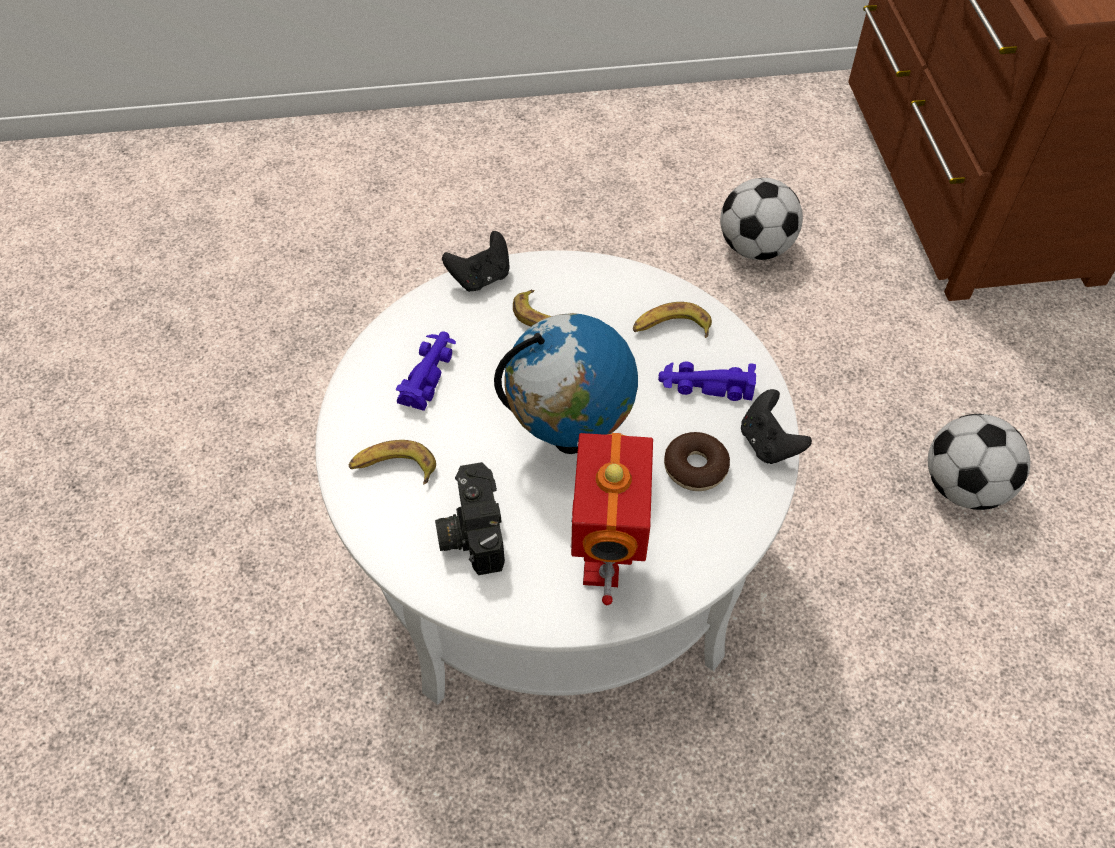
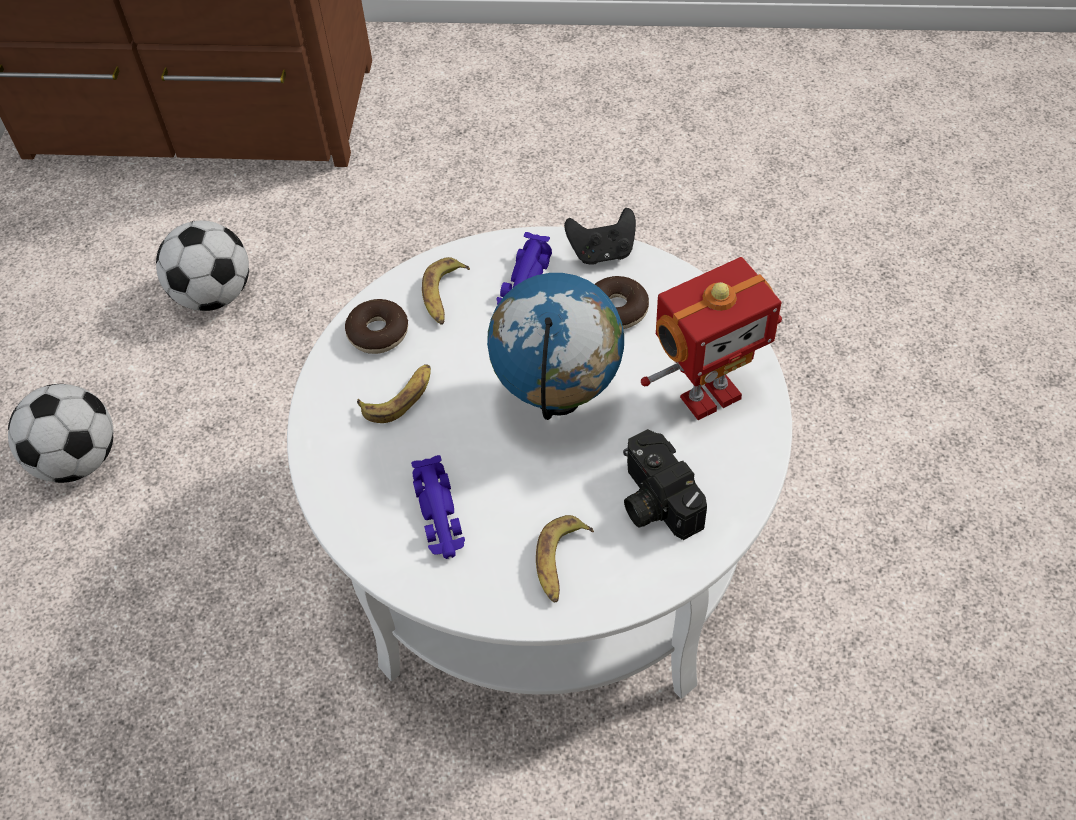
camera: 75 degrees left, 0 degrees up
purple toy car [396,331,456,411] -> purple toy car turned 135 degrees counterclockwise [411,455,465,559]
camera [435,462,505,575] -> camera turned 60 degrees clockwise [623,429,707,540]
black game controller [442,231,510,292] -> none
toy robot [571,433,653,605] -> toy robot turned 45 degrees counterclockwise [641,257,782,420]
football [928,414,1030,510] -> football moved to [8,384,113,483]
none -> donut [345,299,408,354]

